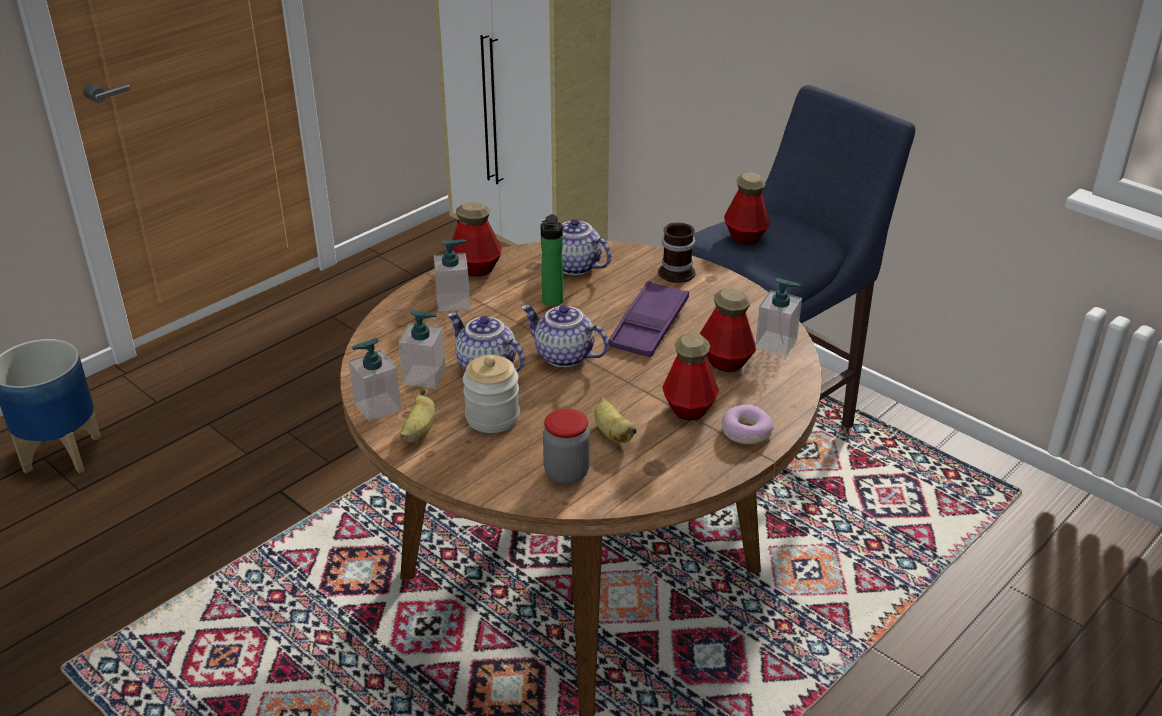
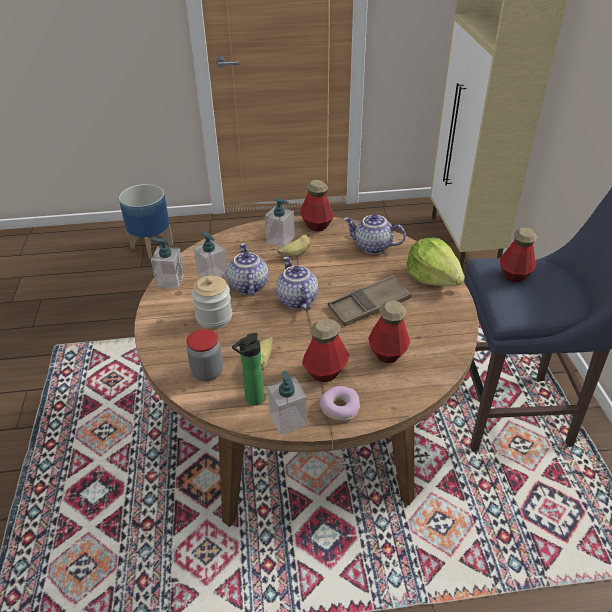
camera: 40 degrees right, 5 degrees up
banana [400,389,435,442] -> banana moved to [277,232,311,258]
bottle [541,214,563,306] -> bottle moved to [232,333,264,405]
teapot [541,217,611,275] -> teapot turned 60 degrees counterclockwise [344,214,406,254]
purple tray [608,281,689,357] -> brown tray [328,275,412,326]
mug [658,222,695,283] -> lettuce [407,238,465,286]
soap dispenser [755,278,802,356] -> soap dispenser moved to [267,371,307,435]

